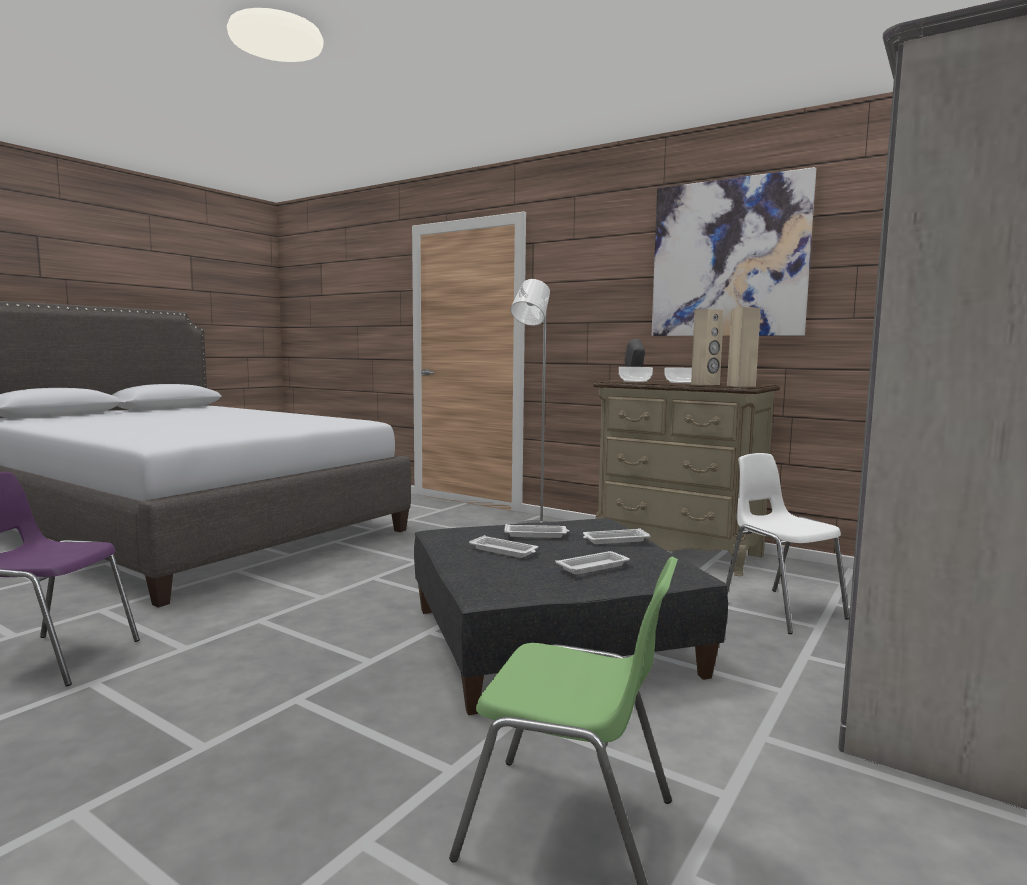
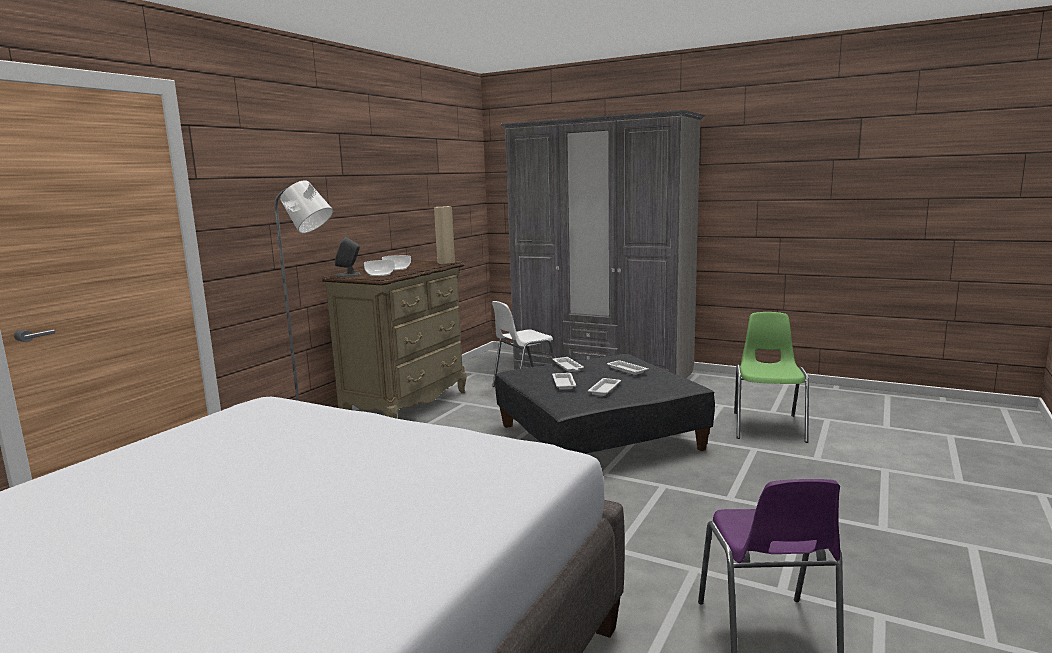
camera: 95 degrees left, 5 degrees up
picture [652,167,816,336] -> none
beige speaker [691,309,724,385] -> none

